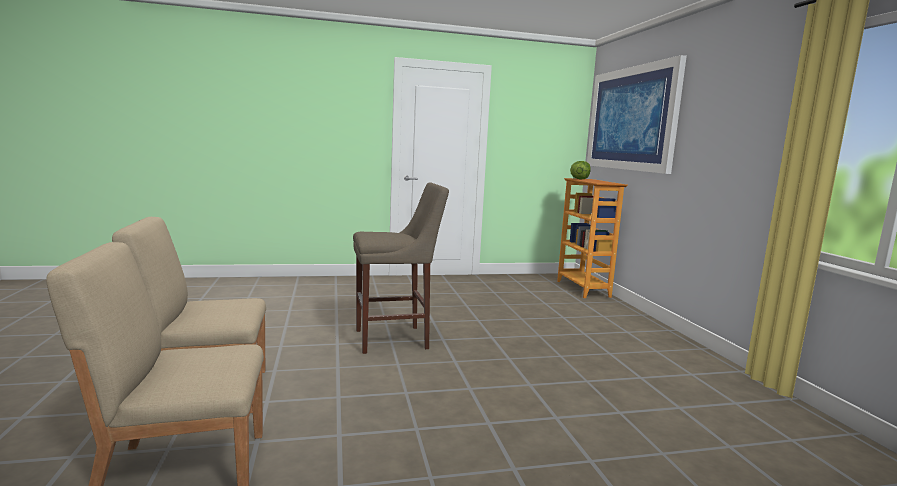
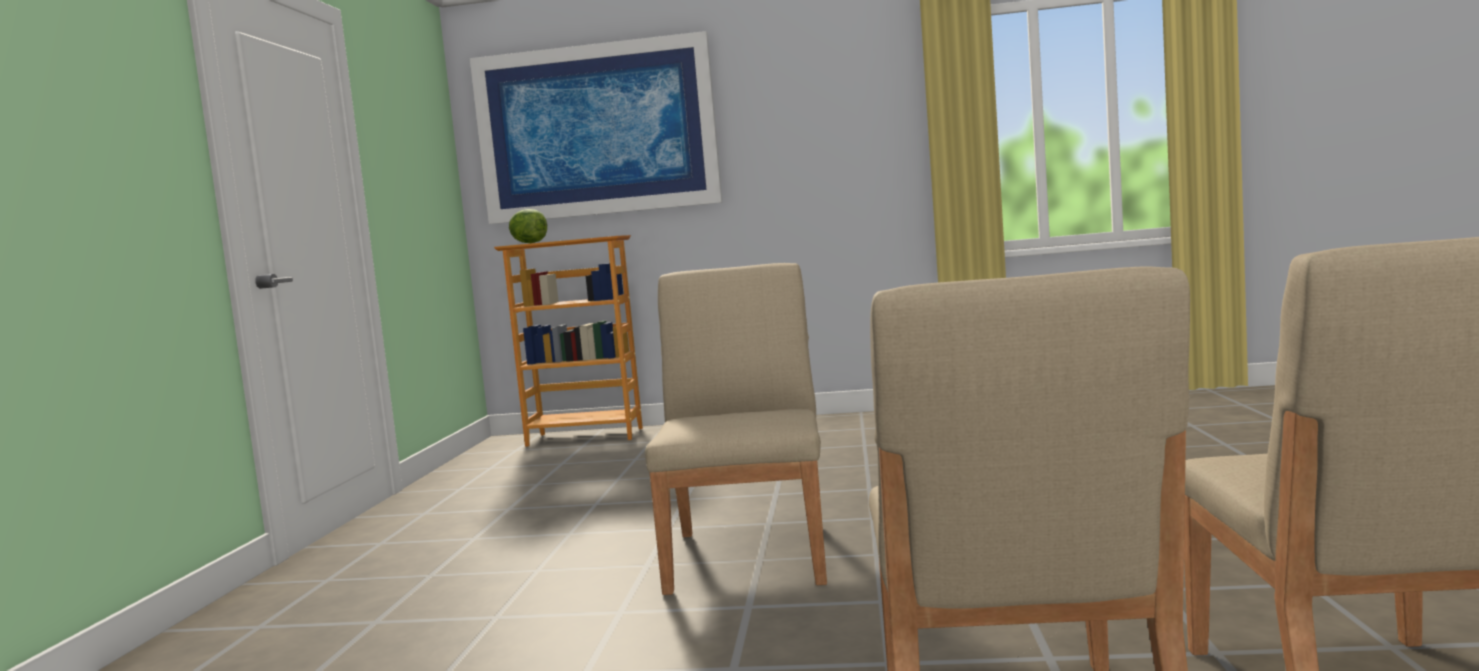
camera: 70 degrees left, 5 degrees down
beige stool [353,182,449,354] -> beige chair [645,263,827,595]

